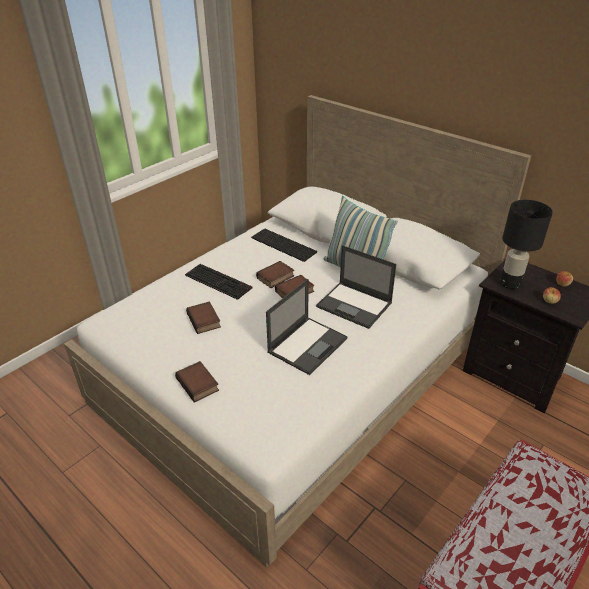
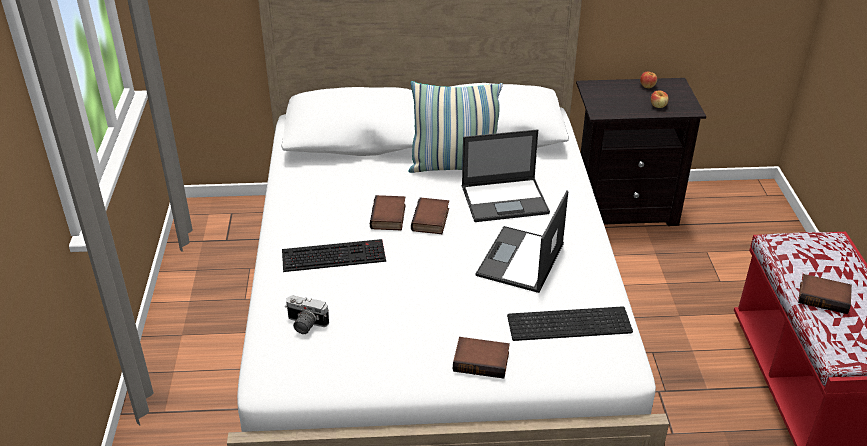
camera: 45 degrees left, 0 degrees up
book [186,302,221,334] -> book moved to [798,274,852,314]
keyboard [251,229,317,262] -> keyboard moved to [507,306,633,341]
laptop [266,279,348,375] -> laptop turned 150 degrees counterclockwise [476,190,568,293]
black table lamp [500,200,553,289] -> none
none -> camera [285,296,329,334]

